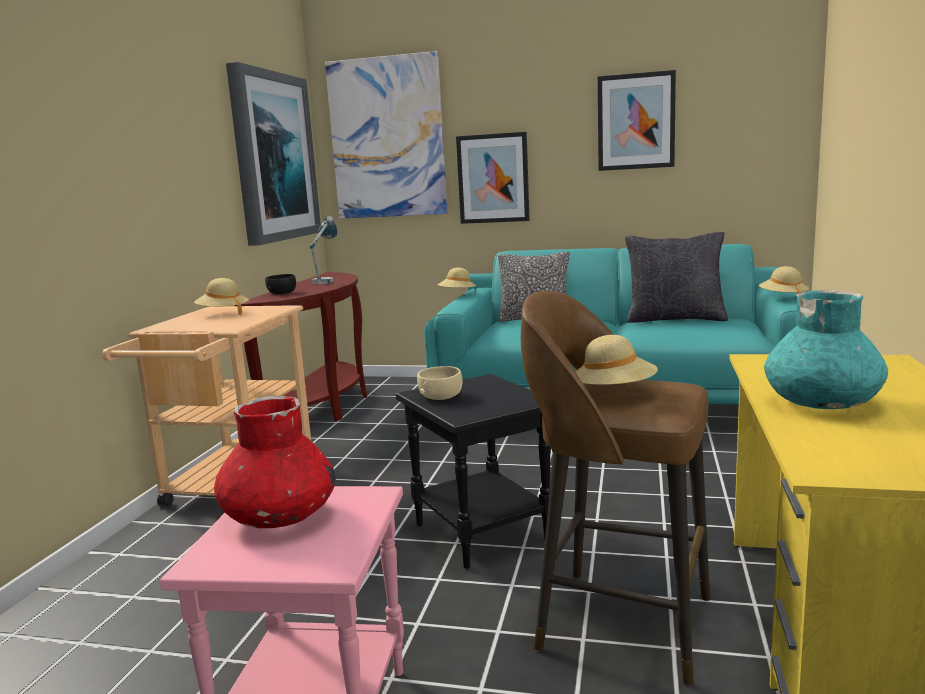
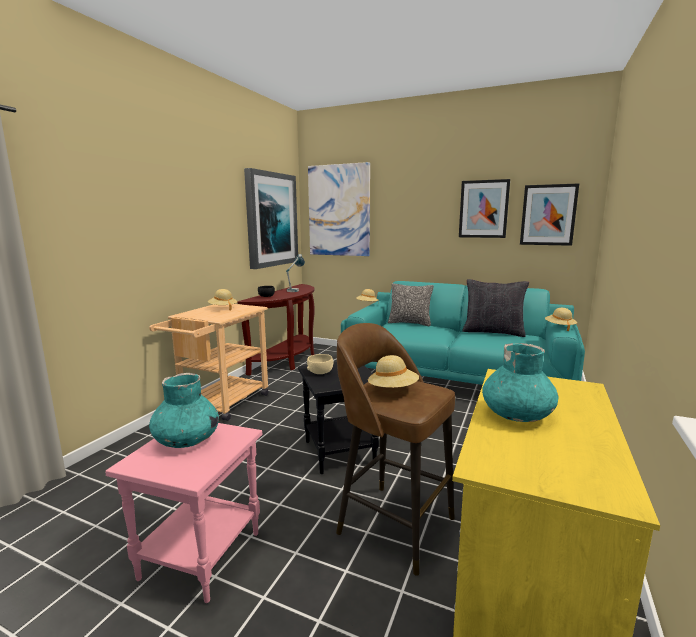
camera: 10 degrees right, 0 degrees up
red vase [214,396,336,528] -> turquoise vase [149,373,219,448]
picture [456,132,530,224] -> picture moved to [520,183,579,246]

